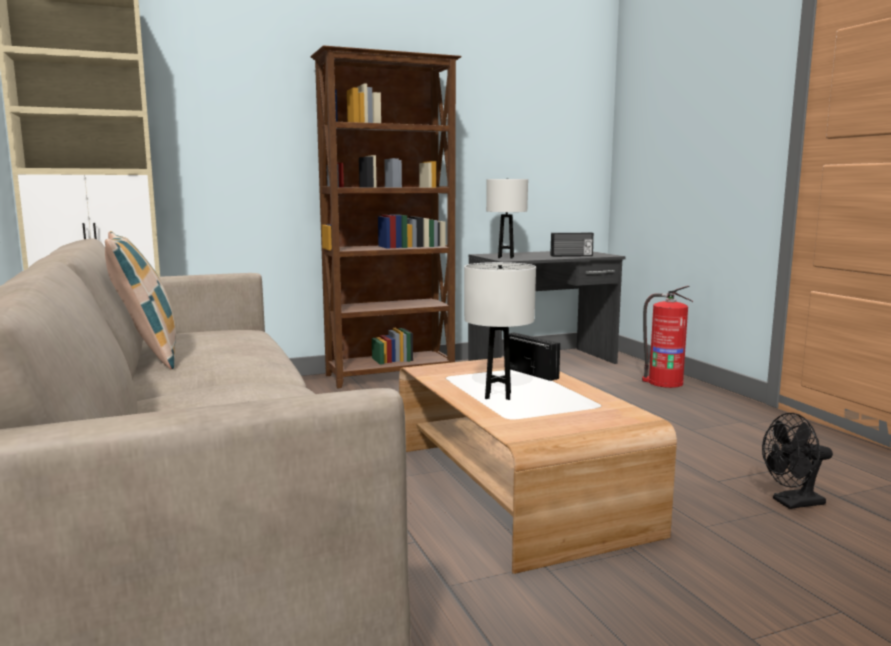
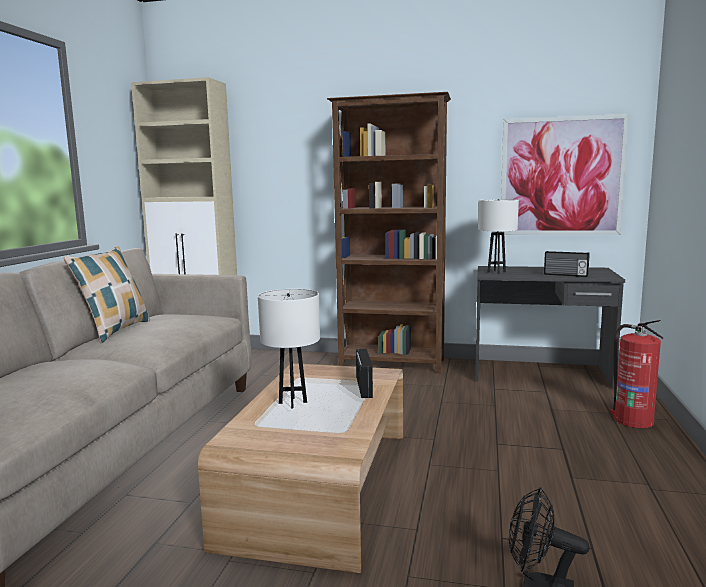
camera: 35 degrees right, 0 degrees up
none -> picture [500,114,629,235]

